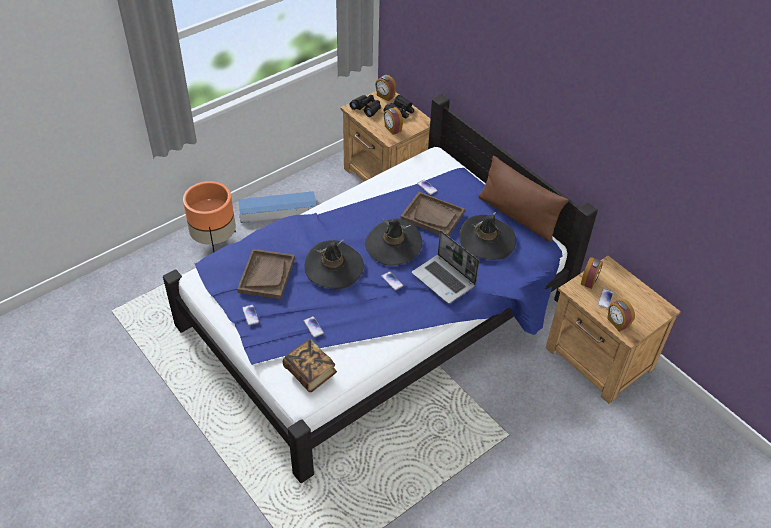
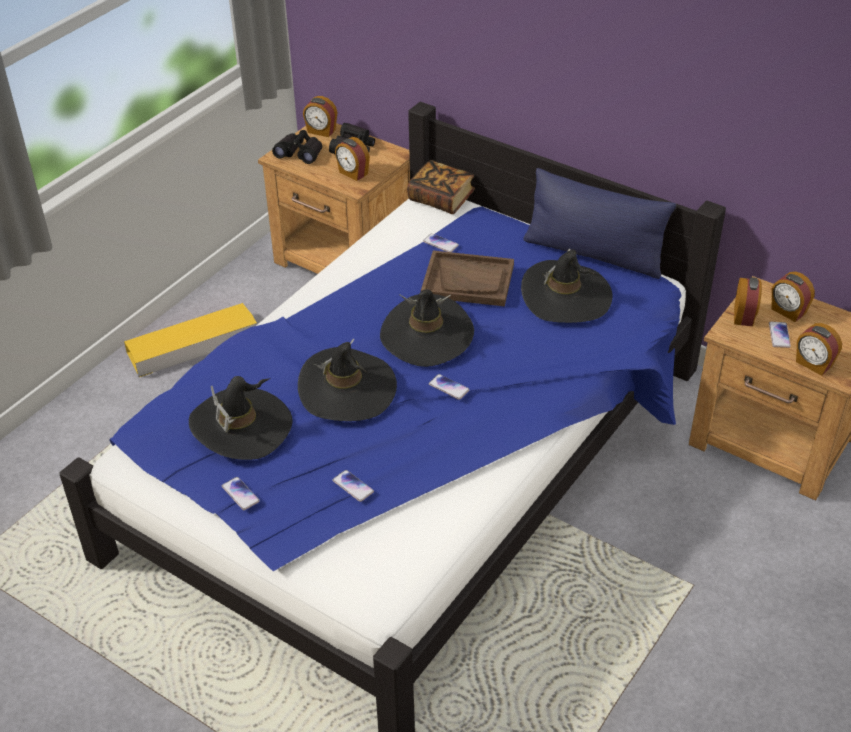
camera: 15 degrees left, 5 degrees down
orange planter [183,181,236,252] -> none
brown tray [237,249,295,299] -> black hat [189,376,293,460]
blue storage box [238,191,317,223] -> yellow storage box [124,303,257,377]
book [283,339,337,392] -> book moved to [407,160,475,214]
laptop [412,230,479,304] -> none
brown pillow [478,156,569,242] -> blue pillow [523,168,676,279]
none -> alarm clock [771,272,815,322]

